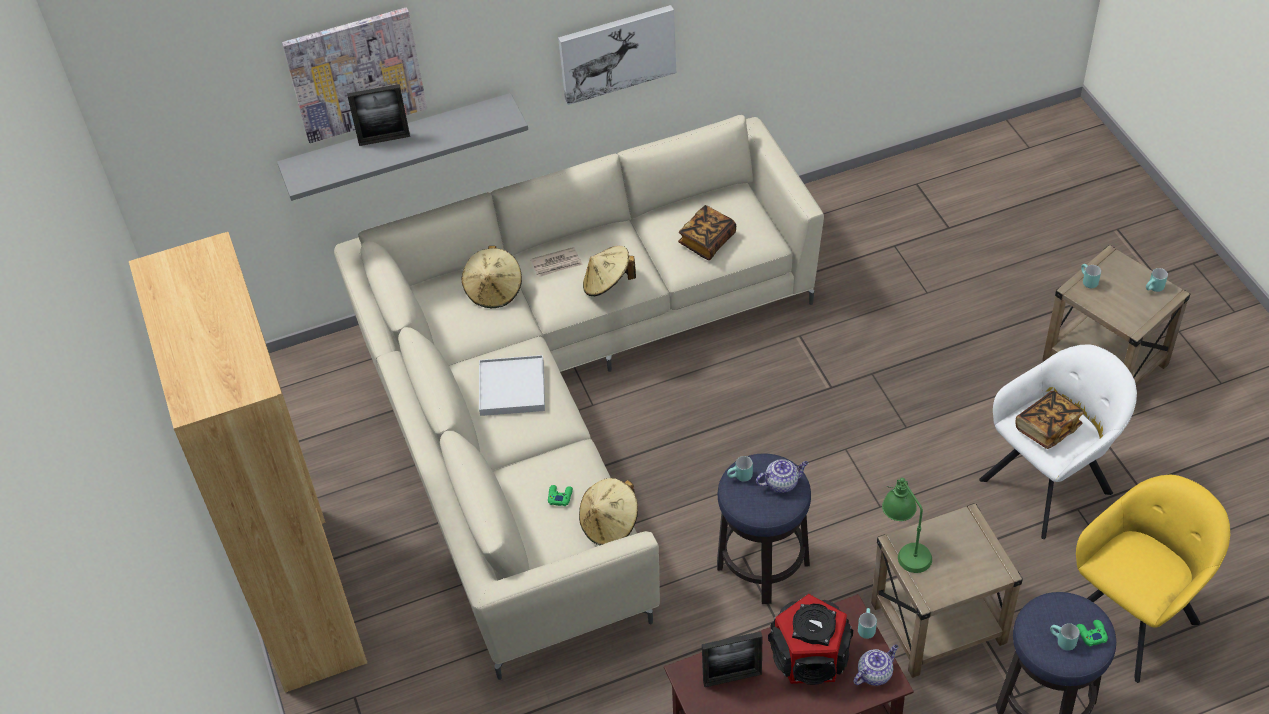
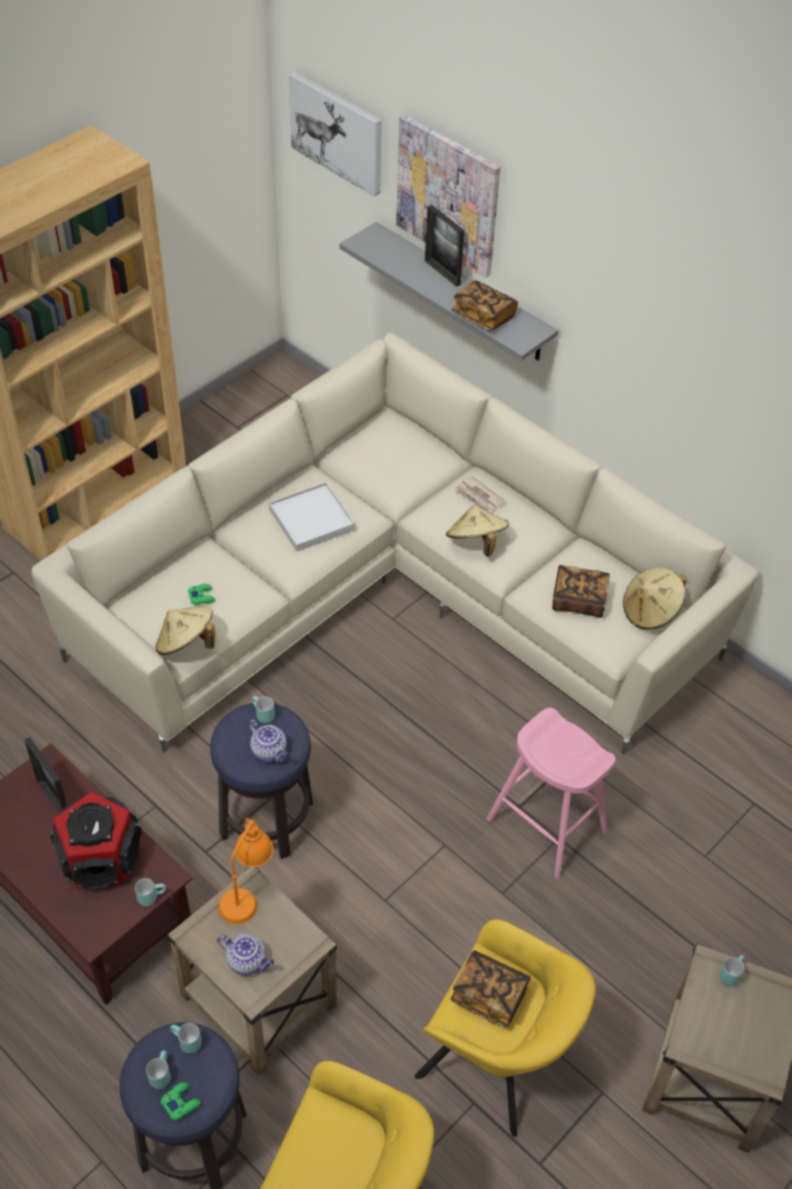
camera: 60 degrees right, 0 degrees up
beige hat [461,246,522,308] -> beige hat moved to [623,567,686,630]
picture [558,5,676,105] -> picture moved to [289,72,382,197]
teapot [853,645,898,686] -> teapot moved to [217,934,274,975]
green table lamp [882,478,932,573] -> orange table lamp [218,816,274,924]
white armchair [979,344,1137,539] -> yellow armchair [414,919,596,1137]
turquoise mug [1146,268,1168,292] -> turquoise mug moved to [170,1023,202,1054]
none -> book [452,281,518,331]
none -> pink stool [487,708,615,879]

